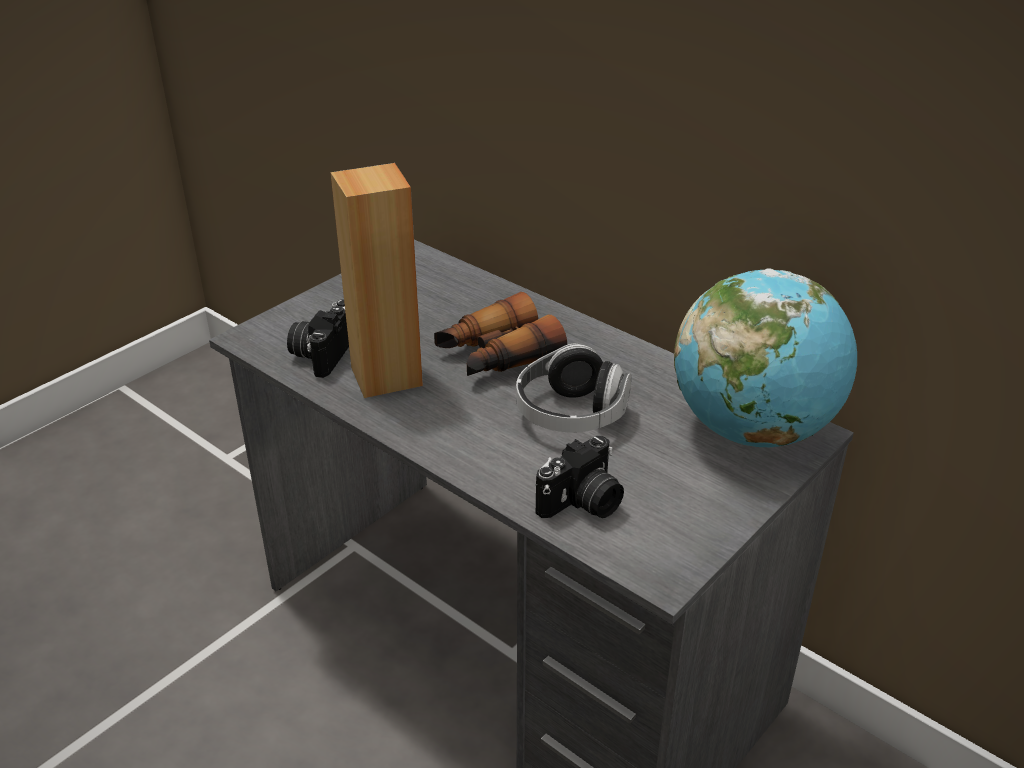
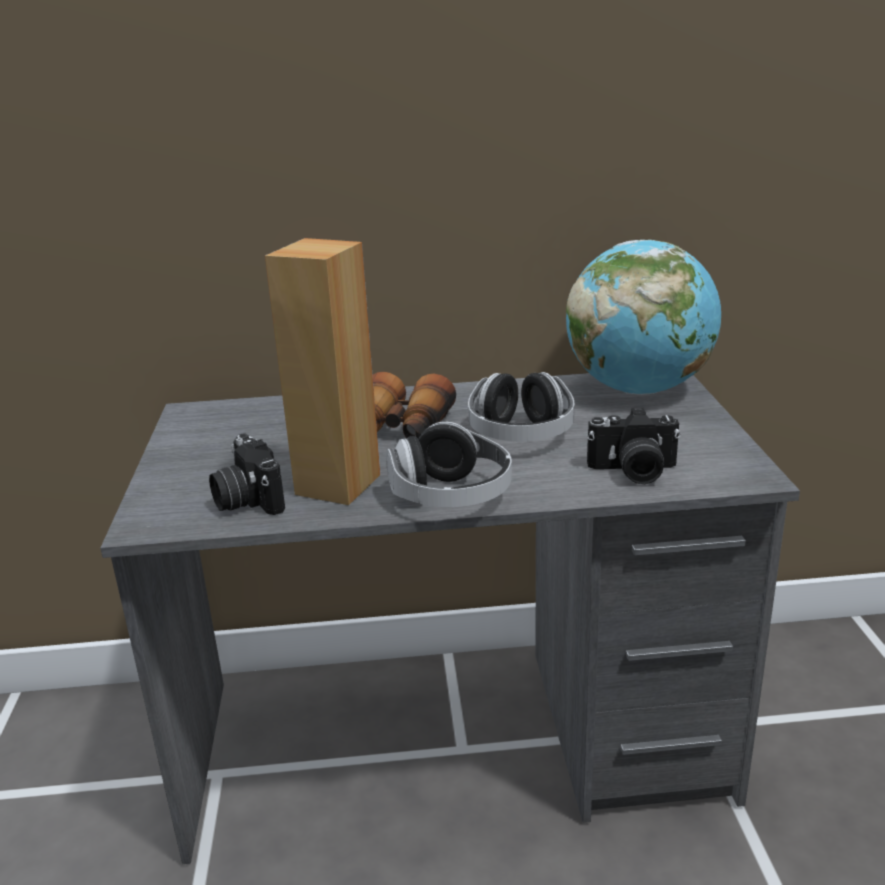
camera: 45 degrees left, 10 degrees down
camera [535,436,624,518] -> camera turned 90 degrees clockwise [587,408,681,484]
none -> headphones [386,421,512,507]

